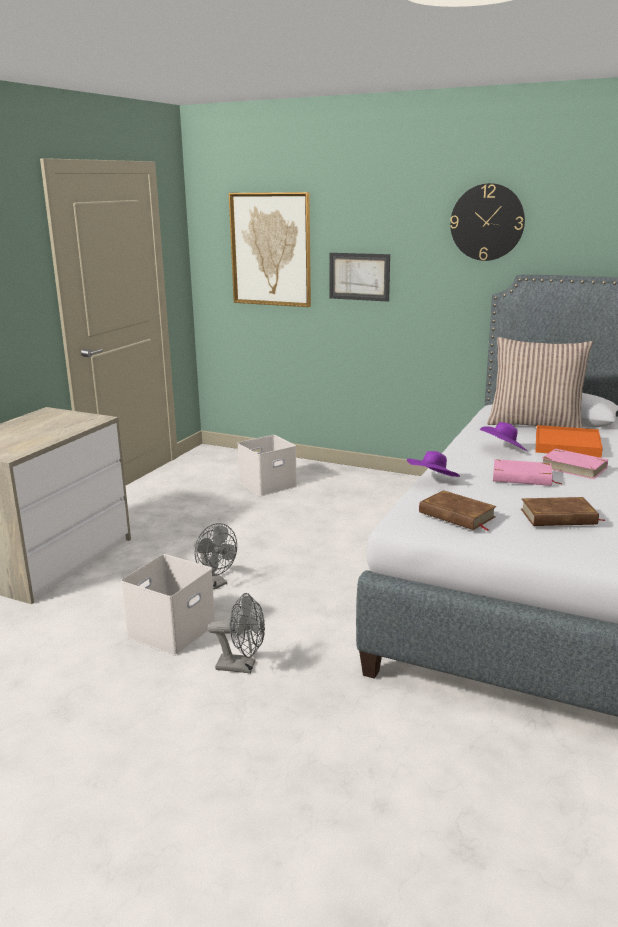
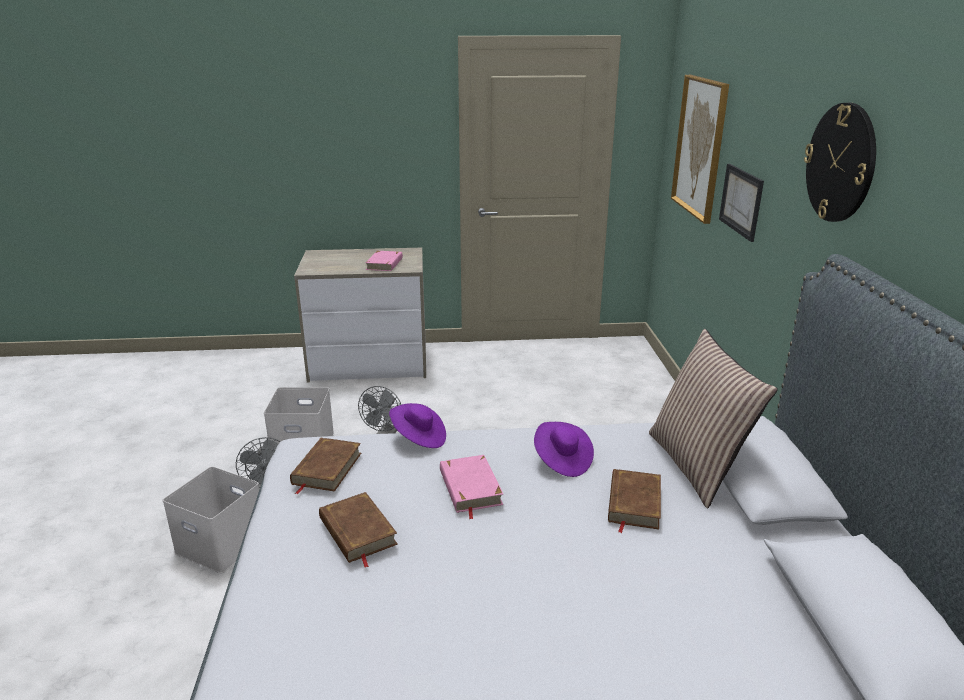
camera: 60 degrees right, 5 degrees up
white storage box [237,435,297,496] -> white storage box moved to [163,466,259,573]
orange tray [536,425,603,458] -> brown book [608,469,661,533]
pink book [542,449,608,479] -> pink book moved to [365,251,403,271]

